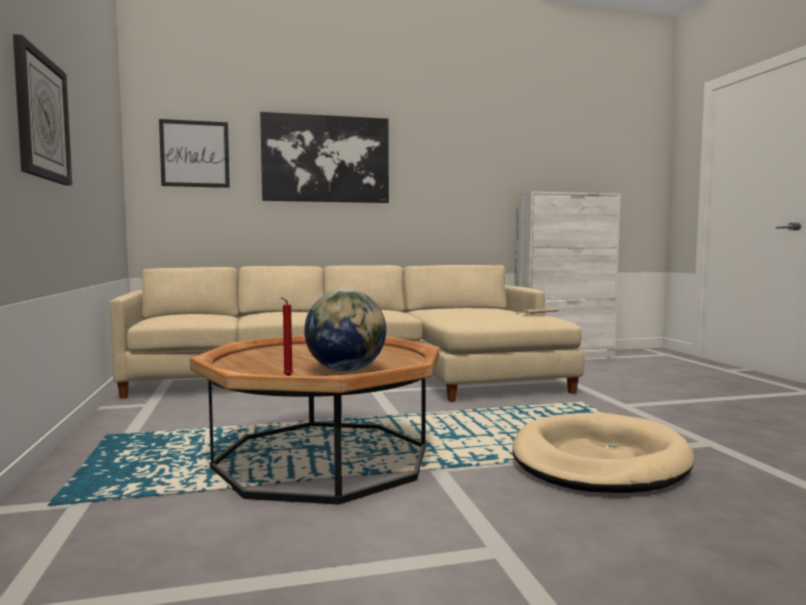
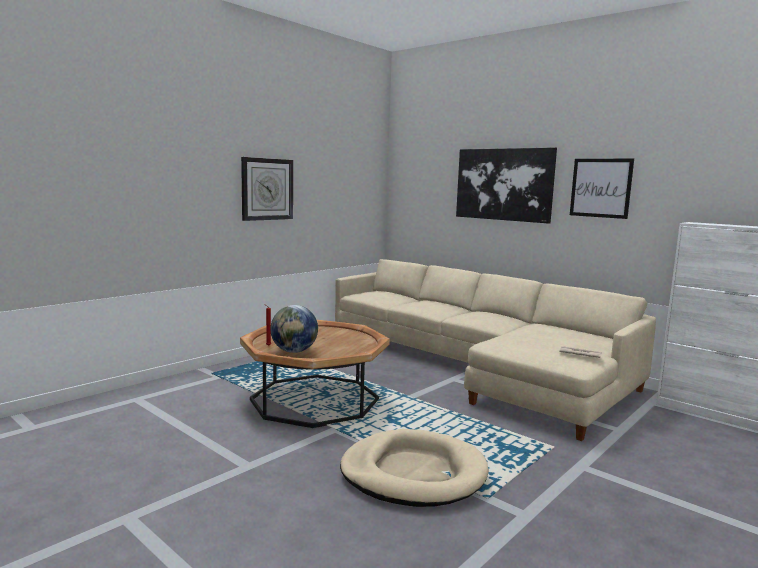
camera: 55 degrees right, 5 degrees up
picture [159,119,230,188] -> picture moved to [570,159,634,219]

